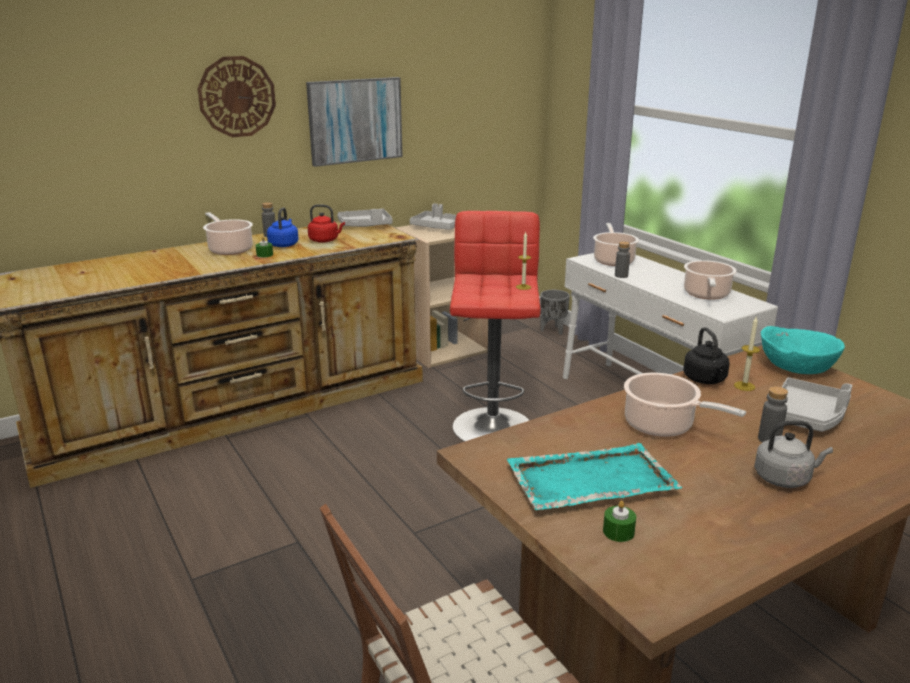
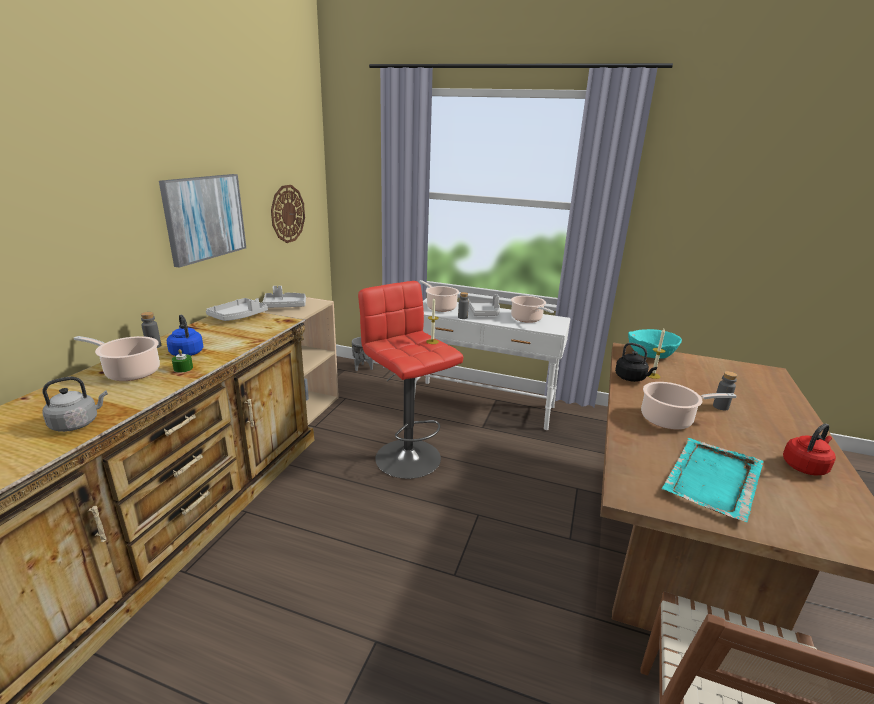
camera: 40 degrees left, 0 degrees up
wall clock [197,56,276,137] -> wall clock moved to [271,185,305,243]
red kettle [308,204,345,243] -> red kettle moved to [783,424,836,476]
green candle [603,501,636,542] -> none
grey kettle [754,421,833,488] -> grey kettle moved to [42,377,108,432]
grey tray [782,378,852,432] -> grey tray moved to [468,294,500,316]

